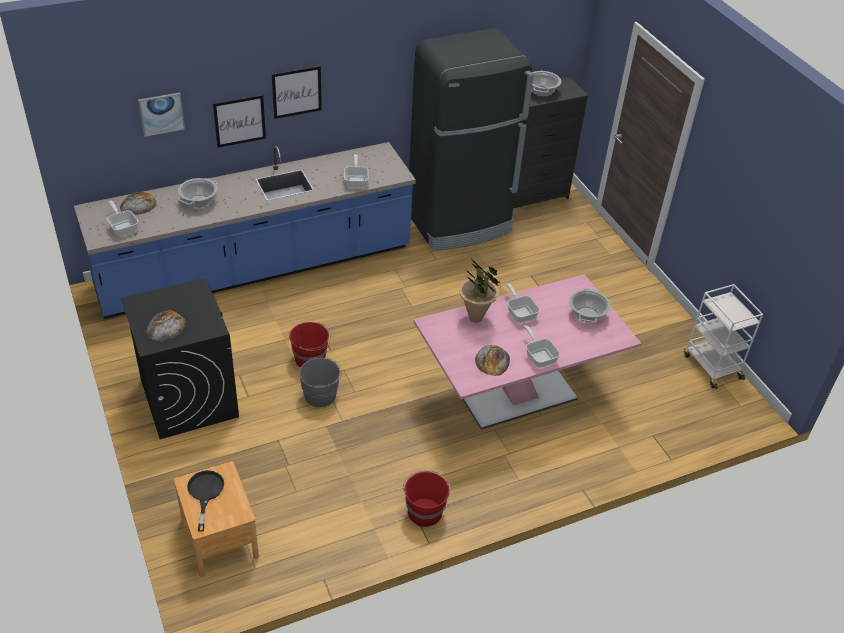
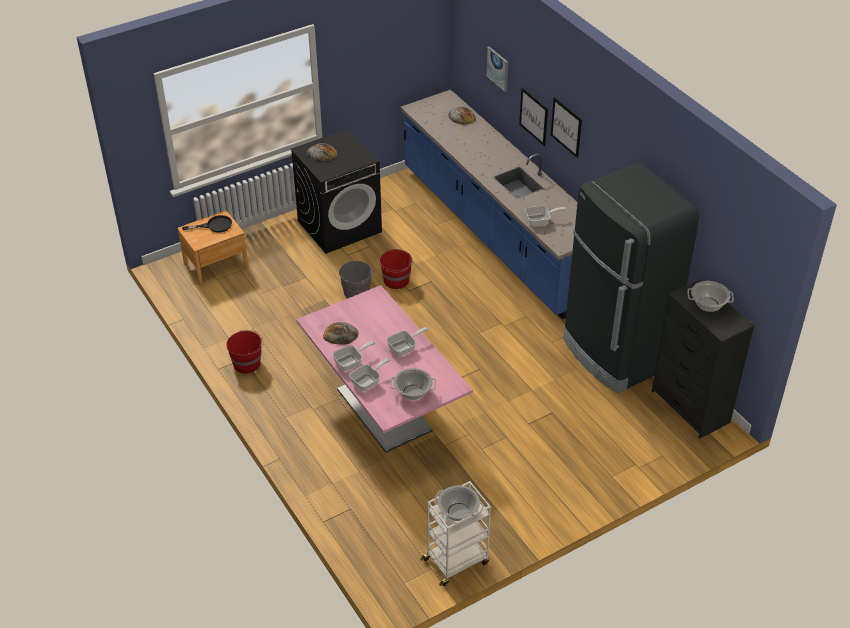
camera: 85 degrees right, 0 degrees up
frying pan [107,200,138,236] -> frying pan moved to [349,358,391,391]
cooking pot [178,178,217,208] -> cooking pot moved to [434,485,484,521]
potted plant [459,260,500,323] -> none

